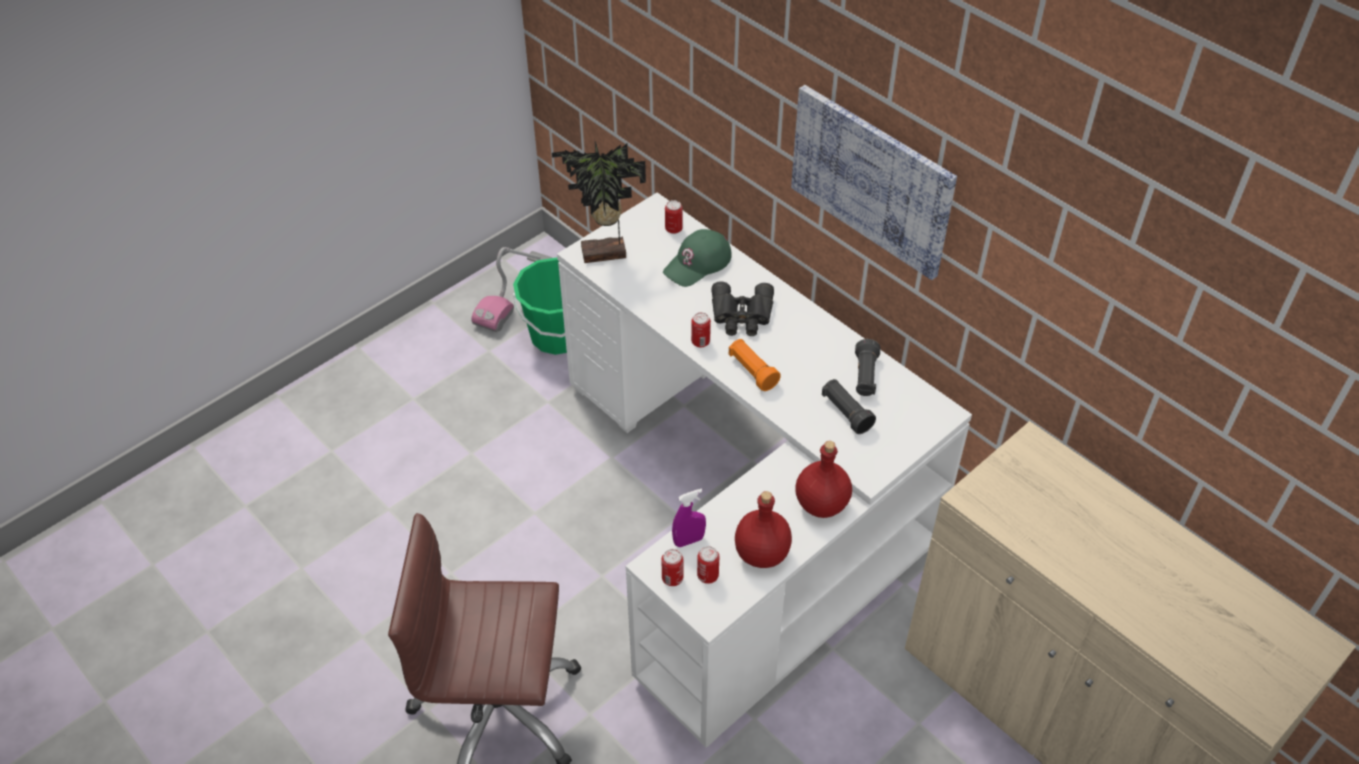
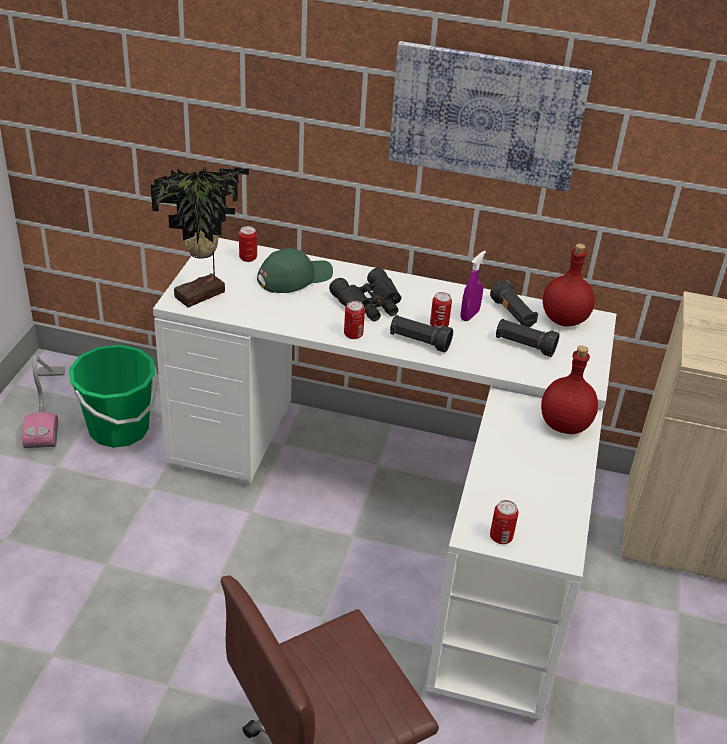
camera: 35 degrees left, 10 degrees down
green cap [663,229,732,287] -> green cap turned 135 degrees counterclockwise [257,248,333,293]
purple spray bottle [672,489,706,547] -> purple spray bottle moved to [461,251,486,321]
can [697,546,719,584] -> can moved to [430,292,452,328]
orange flashlight [729,339,780,391] -> black flashlight [390,315,453,353]
red bottle [735,491,792,568] -> red bottle moved to [543,244,595,326]

